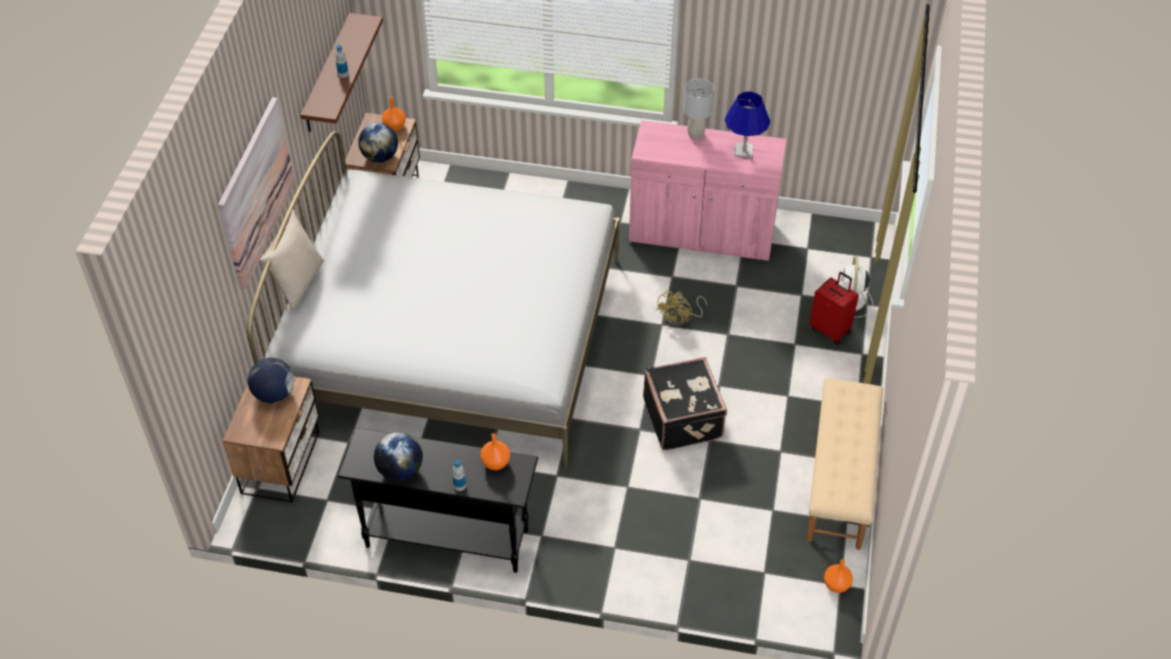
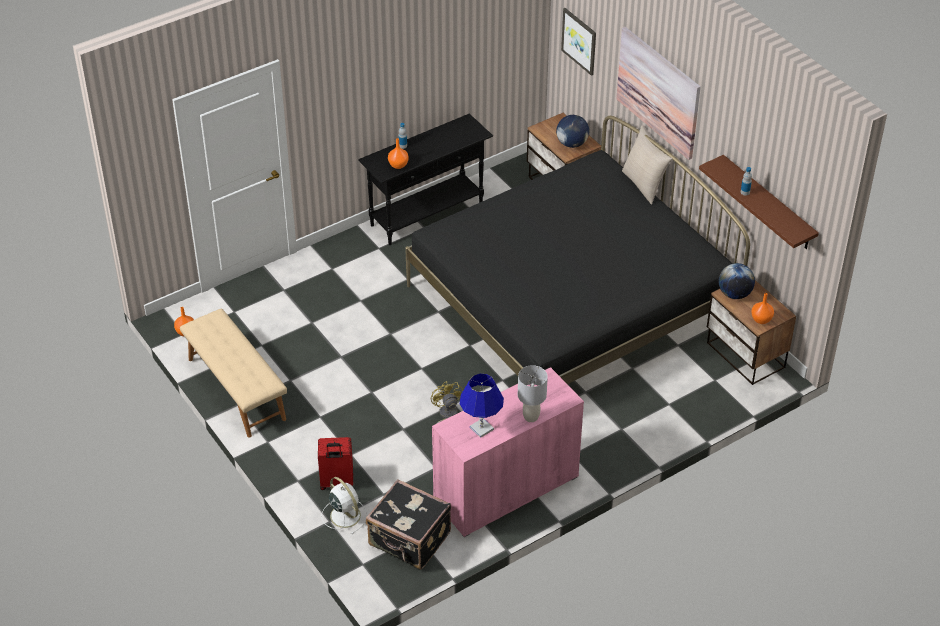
camera: 135 degrees right, 5 degrees down
white bed [247,131,620,469] -> black bed [405,116,750,384]
globe [374,432,423,481] -> none
black suitcase [643,357,727,451] -> black suitcase moved to [366,479,451,570]
none -> picture [561,8,596,76]

